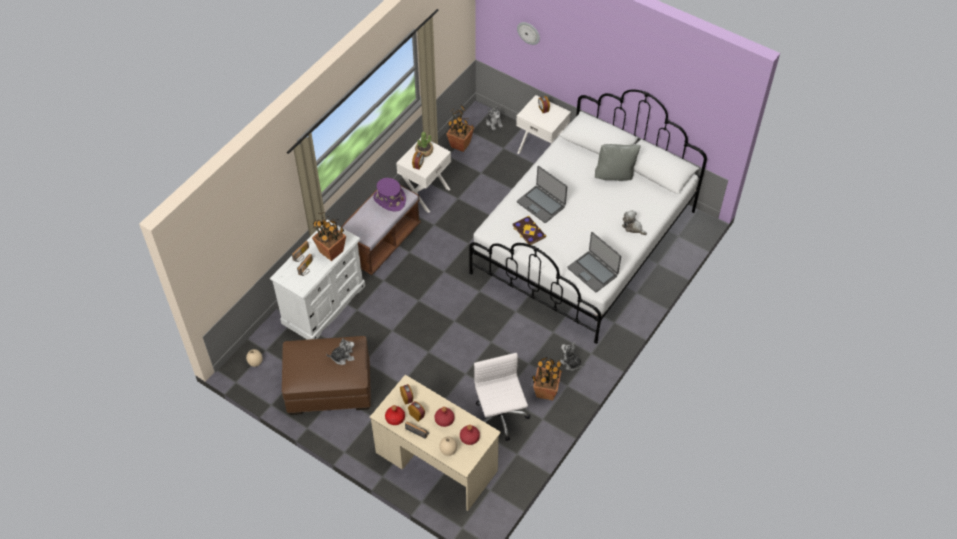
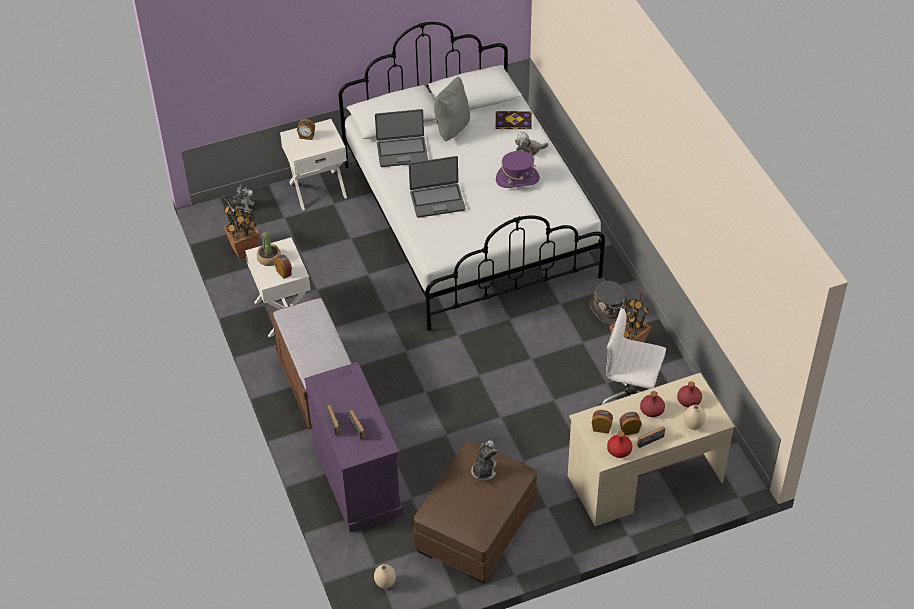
camera: 55 degrees left, 5 degrees down
white dresser [270,220,365,340] -> purple dresser [304,362,403,533]
potted plant [312,212,346,261] -> none
purple hat [373,178,406,211] -> purple hat moved to [496,151,540,188]
book [513,216,546,245] -> book moved to [495,111,532,130]
wall clock [517,22,540,45] -> none
plush toy [560,342,584,371] -> grey hat [589,281,629,325]
laptop [568,232,621,292] -> laptop moved to [375,109,428,167]

